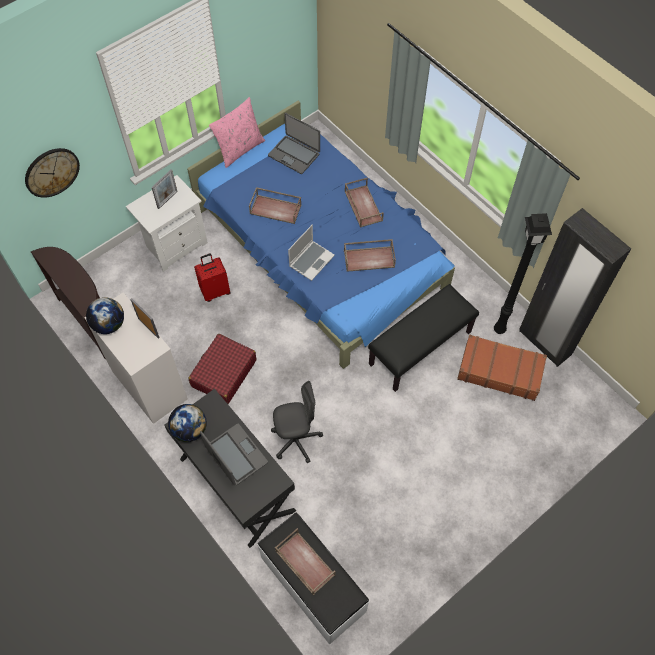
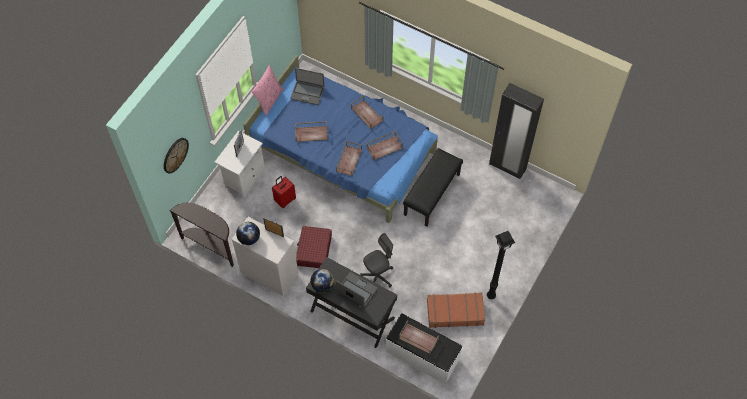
camera: 20 degrees left, 0 degrees up
laptop [288,225,335,281] -> brown tray [336,141,362,176]
brown suitcase [457,335,547,401] -> brown suitcase moved to [427,292,485,328]
black floor lamp [494,213,552,334] -> black floor lamp moved to [487,231,515,299]

